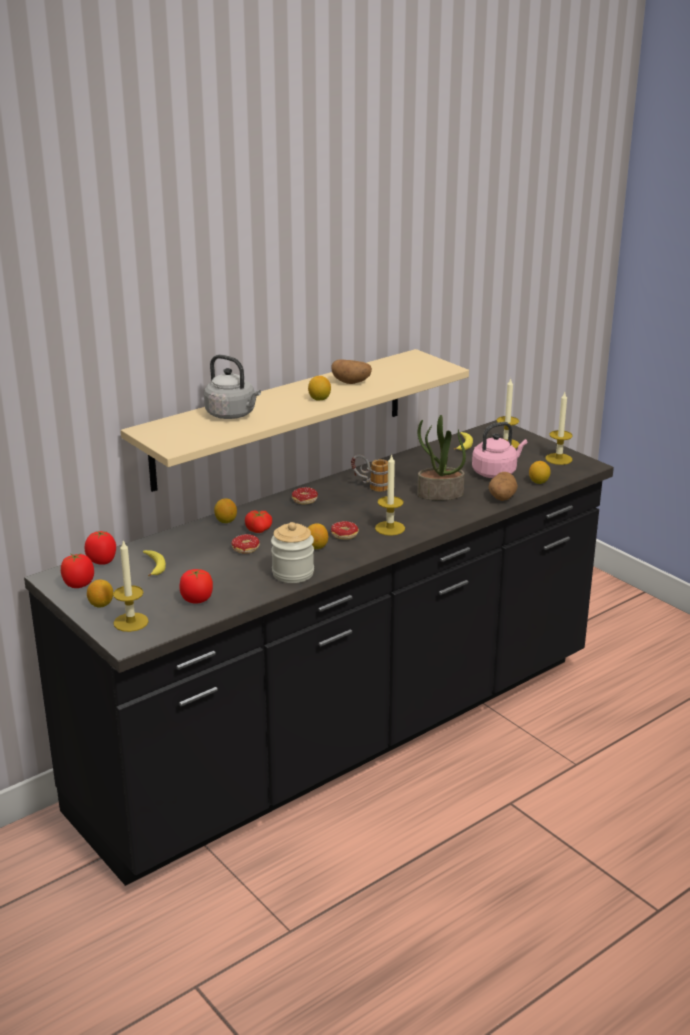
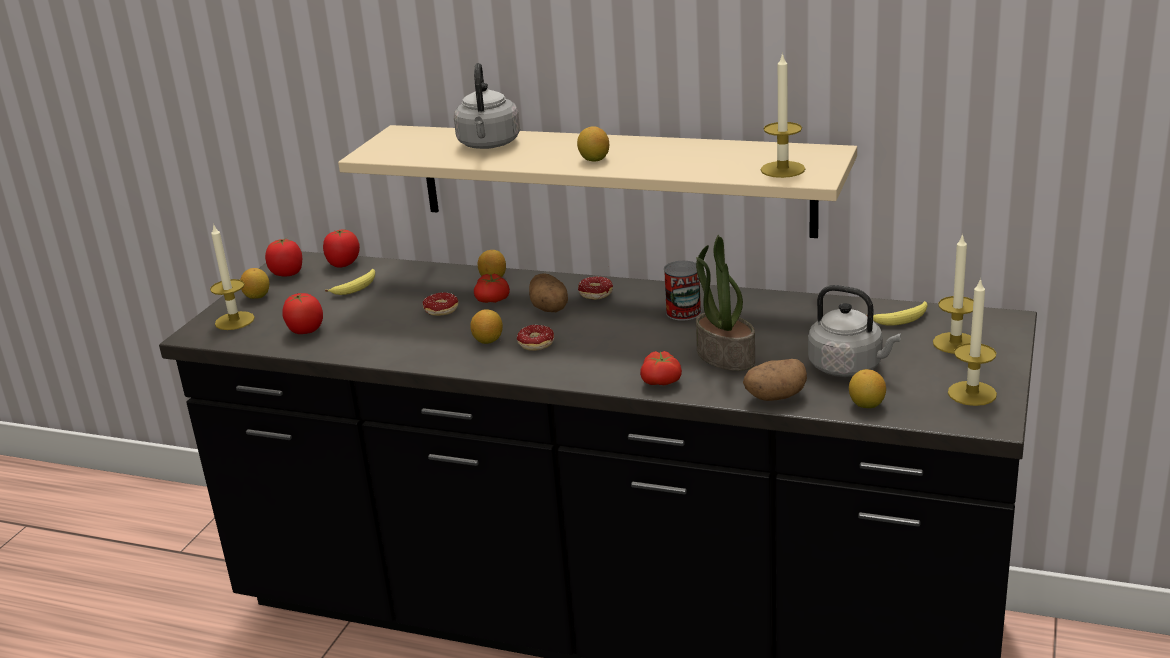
camera: 60 degrees right, 0 degrees up
jar [271,522,314,583] -> none
potato [331,359,372,384] -> potato moved to [529,274,568,312]
mug [351,455,388,492] -> can [664,261,701,321]
candle [375,454,405,536] -> candle moved to [761,52,805,178]
pink kettle [472,422,527,478] -> grey kettle [808,285,901,377]
none -> tomato [640,351,682,385]

